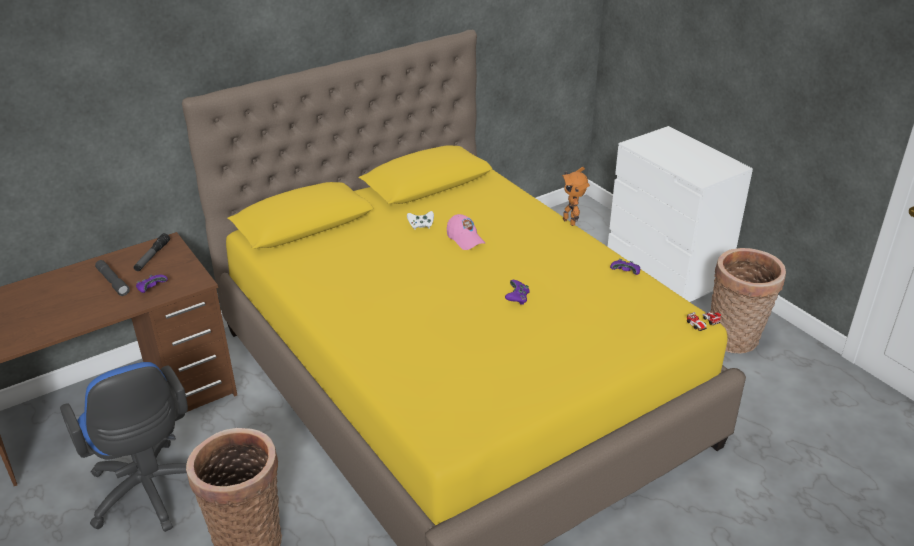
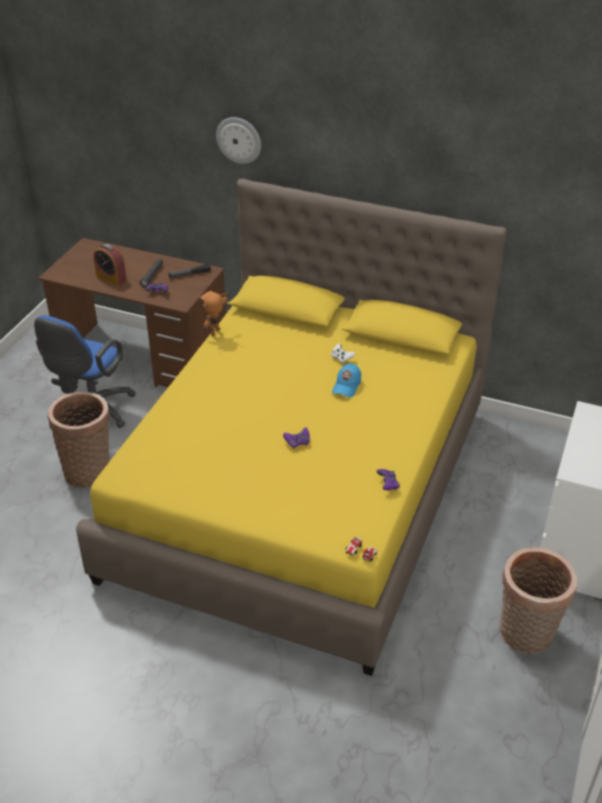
camera: 55 degrees right, 5 degrees up
pink cap [447,214,485,250] -> blue cap [332,363,361,397]
toy robot [562,167,590,226] -> toy robot moved to [200,291,229,336]
none -> alarm clock [94,244,127,286]
none -> wall clock [216,117,261,164]

